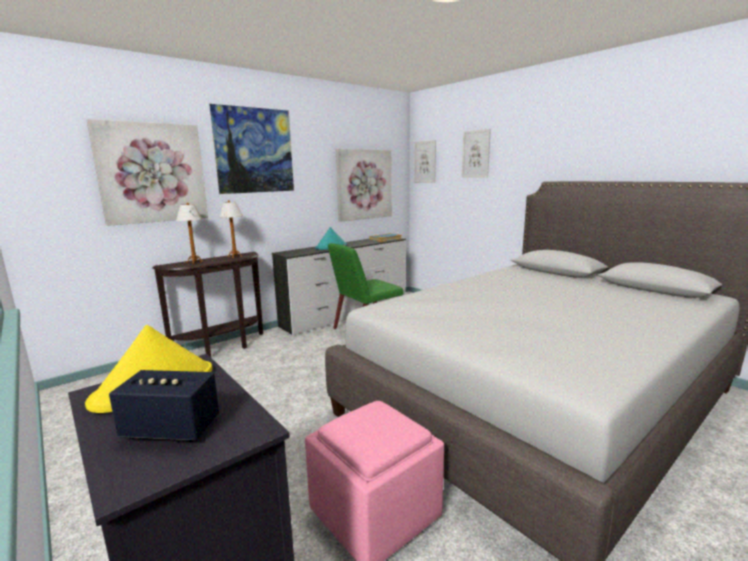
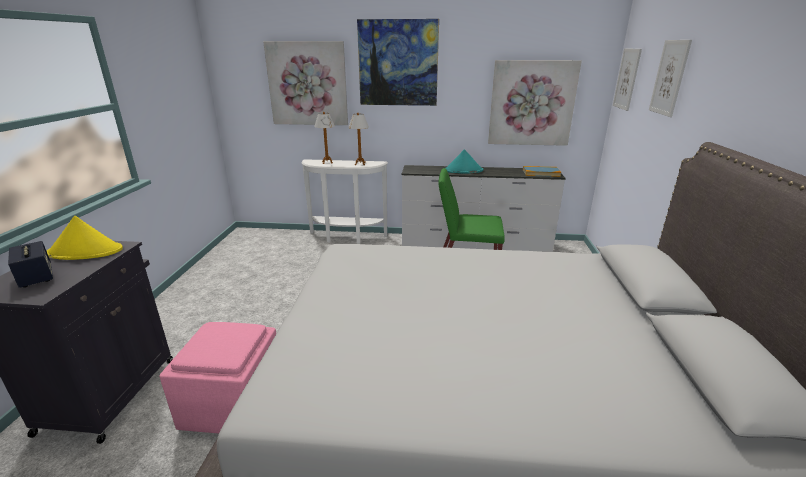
camera: 45 degrees right, 10 degrees up
brown console table [153,252,263,357] -> white console table [302,159,388,244]

